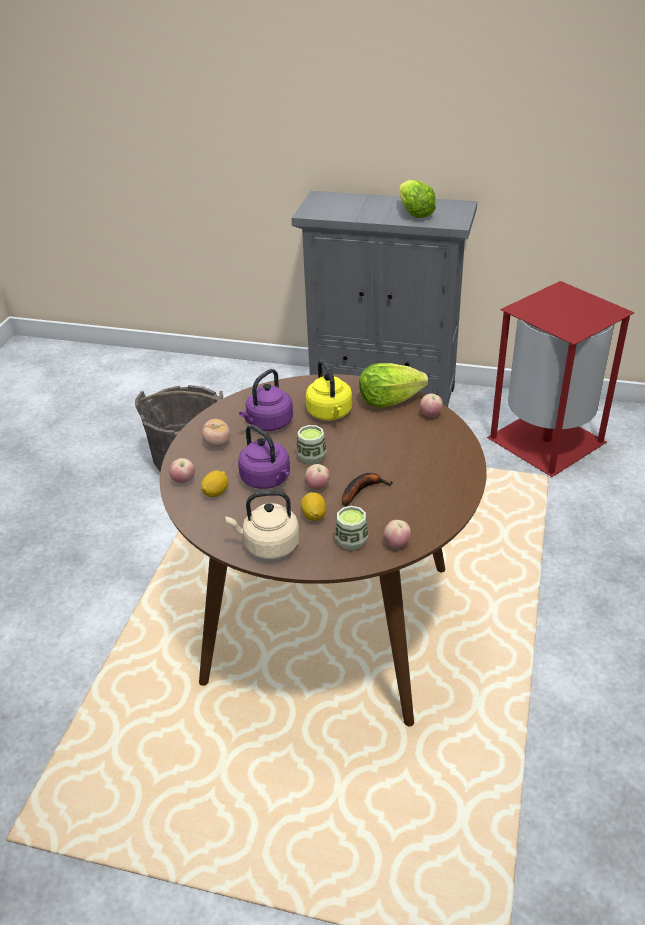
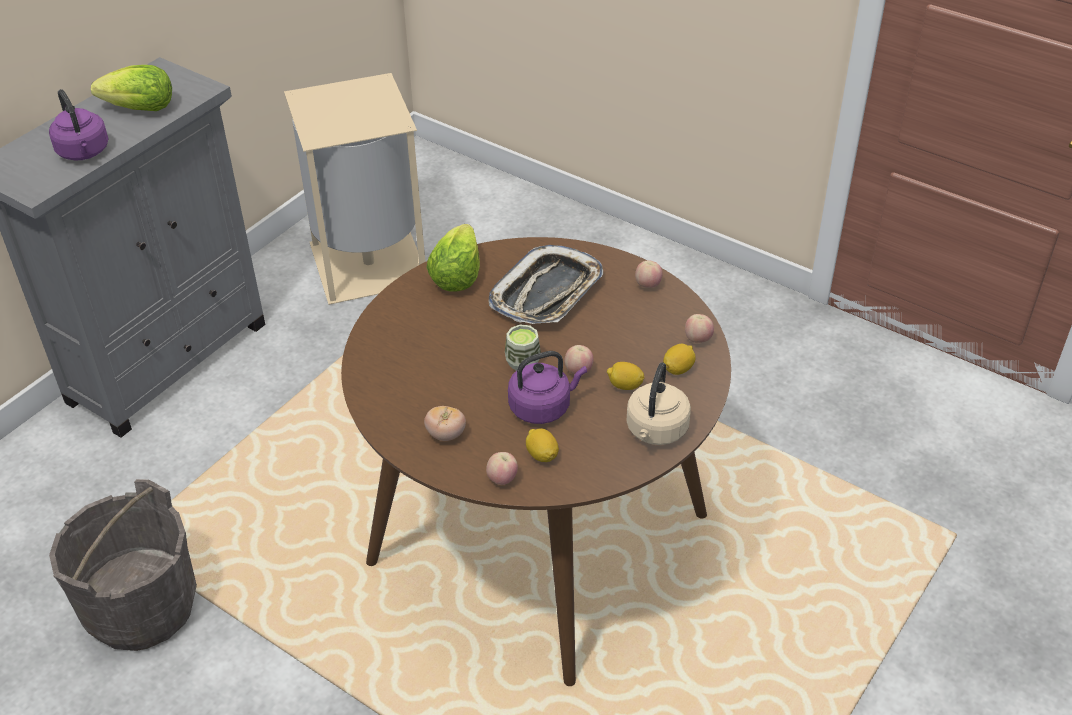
camera: 70 degrees left, 5 degrees up
purple kettle [239,369,293,431] -> purple kettle moved to [49,89,109,161]
yellow kettle [306,360,352,420] -> none
cup [335,506,368,550] -> lemon [663,344,696,375]
banana [342,473,393,507] -> none
apple [420,394,443,417] -> apple moved to [635,260,662,288]
red trash can [487,281,634,477] -> beige trash can [284,73,425,305]
none -> tray [489,245,603,324]

